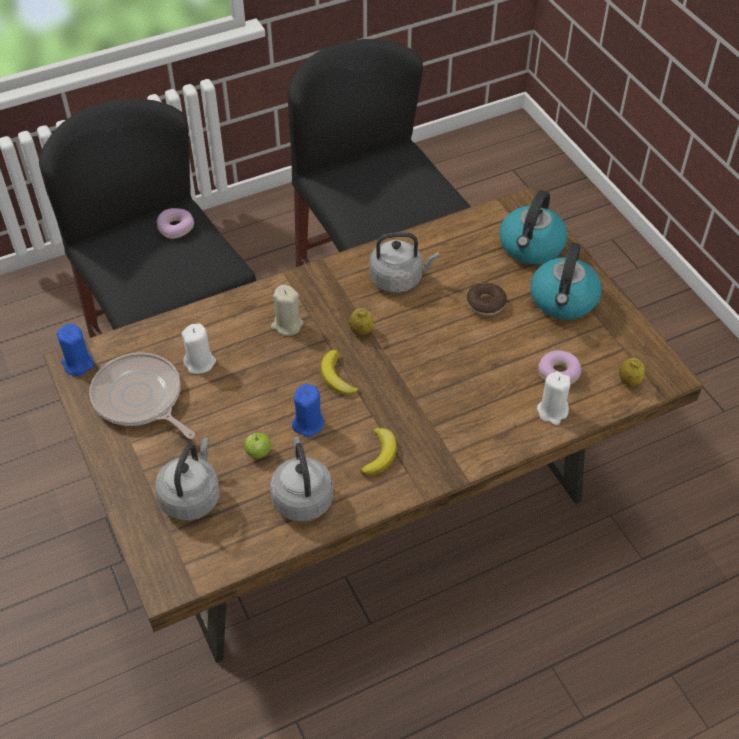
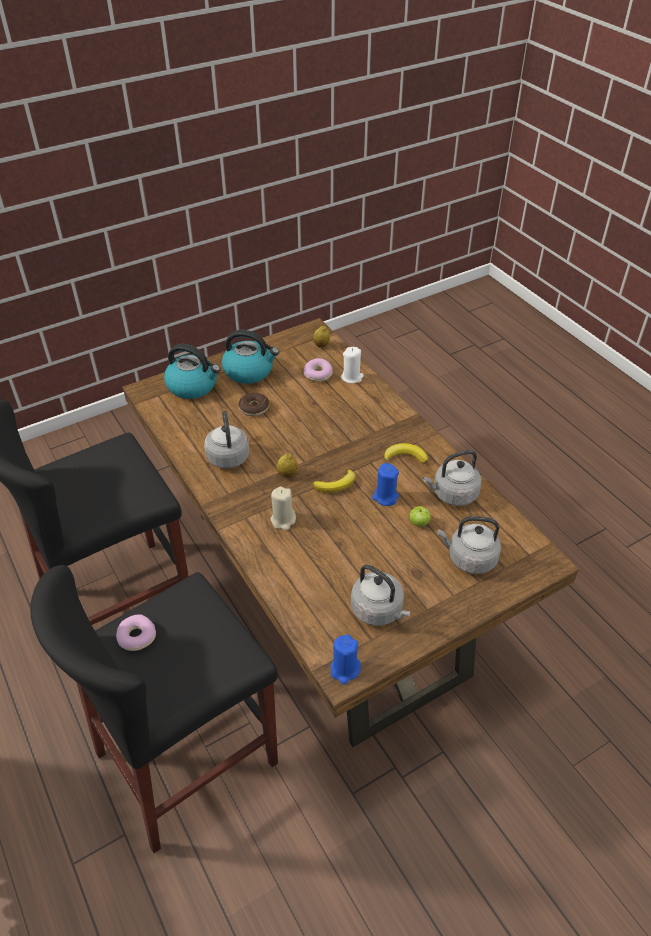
camera: 95 degrees left, 5 degrees down
frying pan [89,353,195,439] -> grey kettle [351,564,411,626]
white candle [182,323,216,374] -> none

